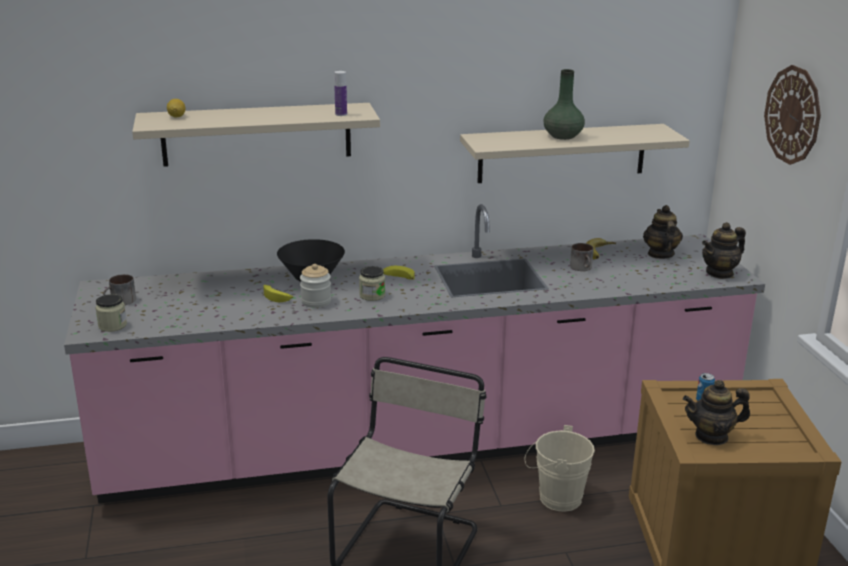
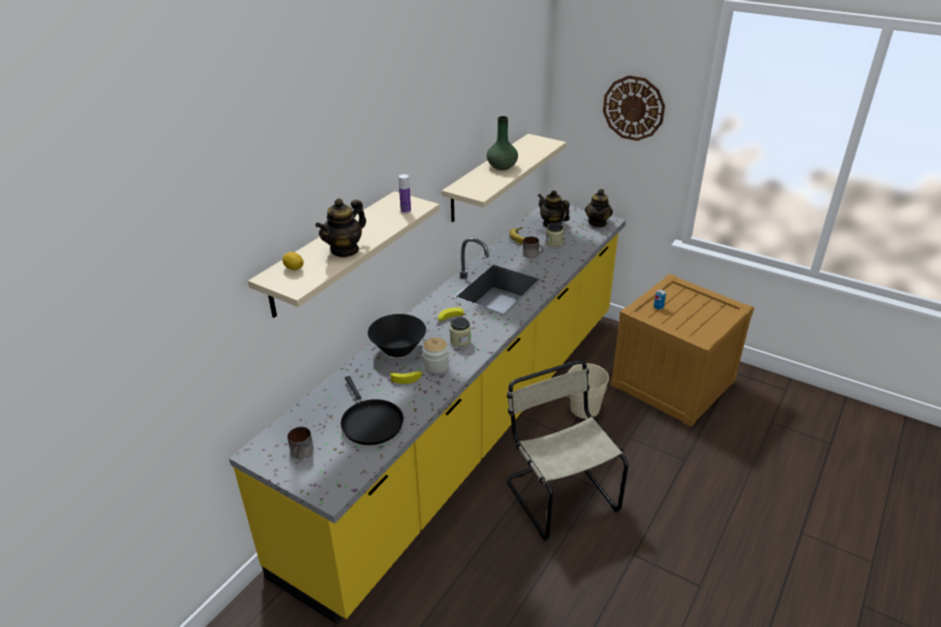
camera: 45 degrees left, 10 degrees up
pink counter [64,204,765,504] -> yellow counter [229,204,626,623]
jar [95,294,127,332] -> jar moved to [546,223,564,247]
teapot [683,380,750,445] -> teapot moved to [315,198,366,258]
none -> black frying pan [341,376,404,445]

